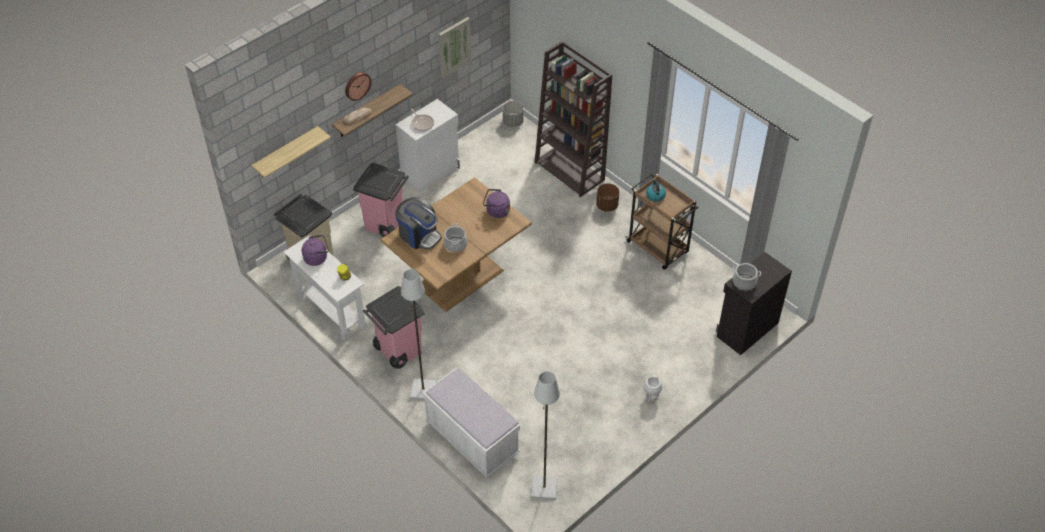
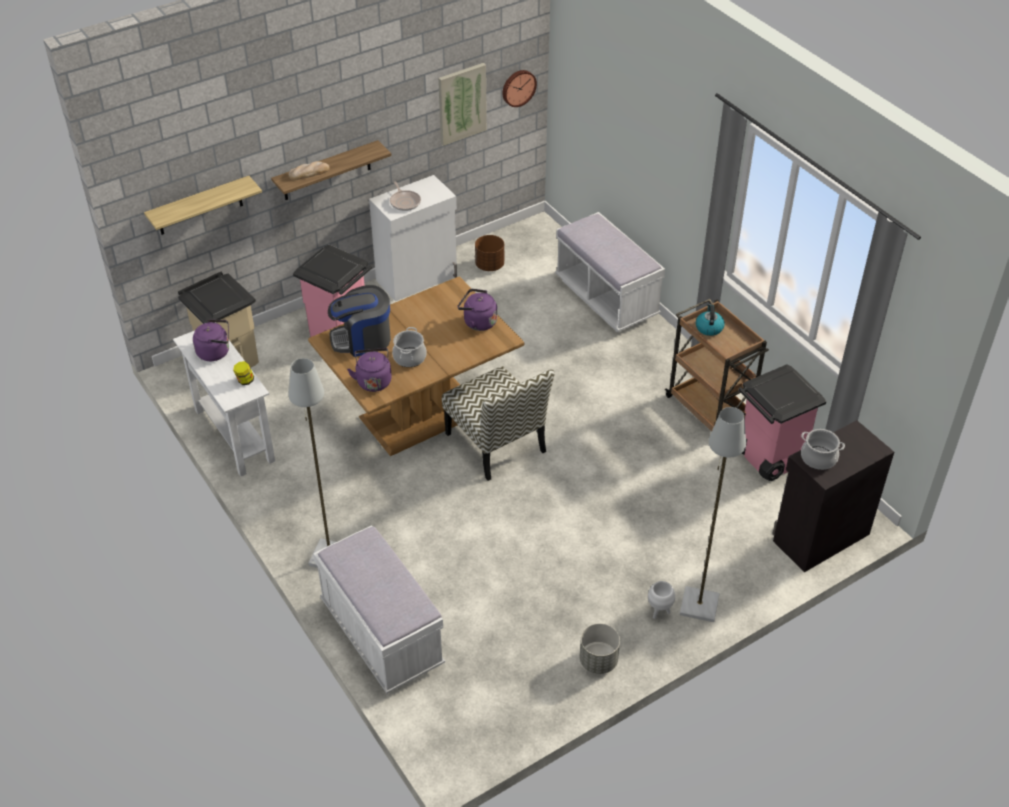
camera: 10 degrees right, 5 degrees down
wall clock [345,72,371,101] -> wall clock moved to [503,70,537,107]
pink trash can [363,286,425,369] -> pink trash can moved to [738,364,826,481]
coffee machine [395,197,442,250] -> coffee machine turned 120 degrees clockwise [328,285,391,357]
grey planter [503,101,524,127] -> grey planter moved to [579,623,620,674]
grey floor lamp [531,371,560,500] -> grey floor lamp moved to [680,407,746,622]
brown bookcase [535,41,612,197] -> white bench [555,212,665,332]
brown planter [596,183,619,212] -> brown planter moved to [475,235,504,271]
none -> purple kettle [347,348,392,392]
none -> chair [442,366,555,481]

